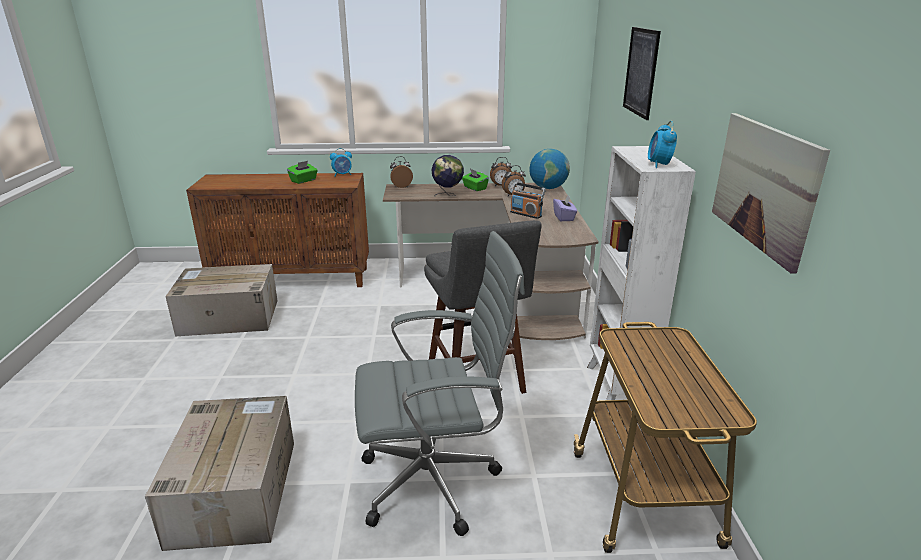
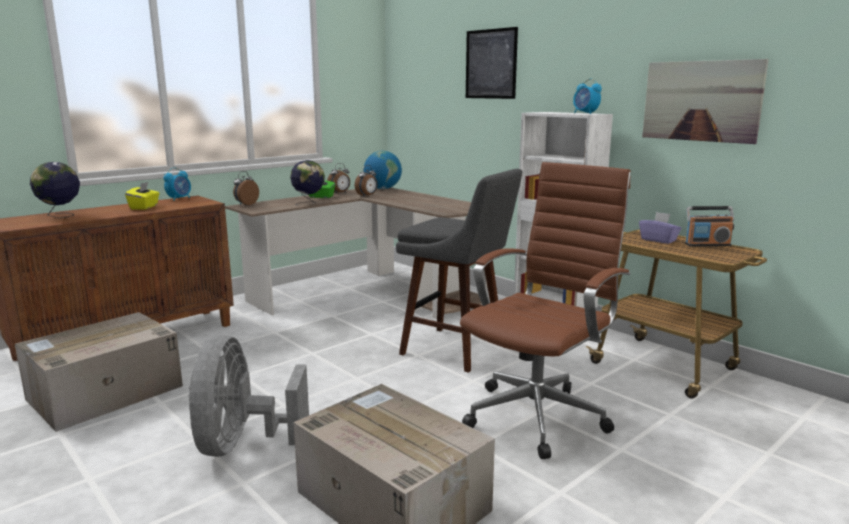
camera: 40 degrees left, 10 degrees down
green tissue box [287,161,318,184] -> yellow tissue box [125,182,159,210]
grey office chair [355,231,525,536] -> brown office chair [460,162,631,459]
radio [510,182,546,219] -> radio moved to [685,206,734,246]
purple tissue box [553,195,577,221] -> purple tissue box moved to [639,212,681,244]
none -> globe [30,162,80,218]
none -> grey fan [188,335,309,457]

